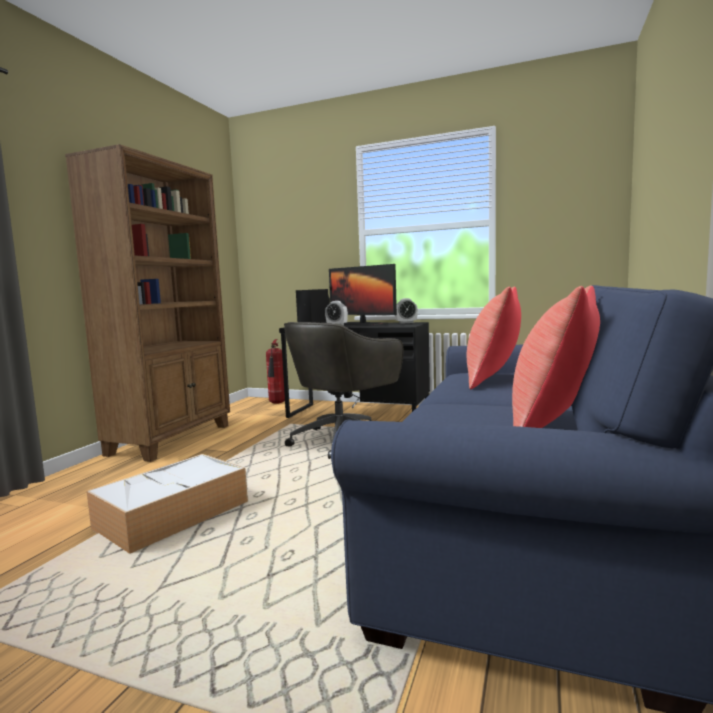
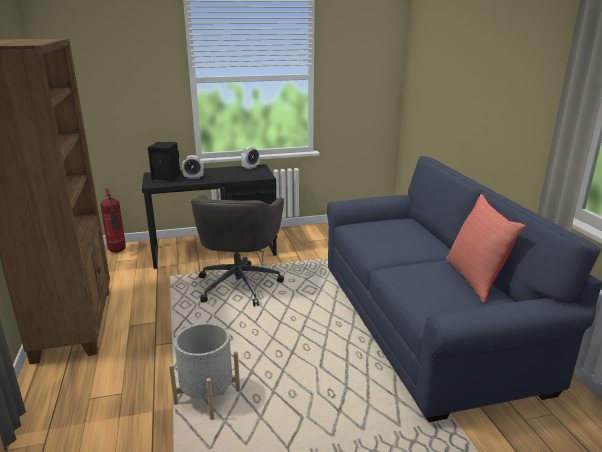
camera: 35 degrees left, 15 degrees up
storage box [87,454,248,554] -> grey planter [169,323,240,420]
monitor [329,264,397,326] -> none
red pillow [467,286,521,389] -> none

